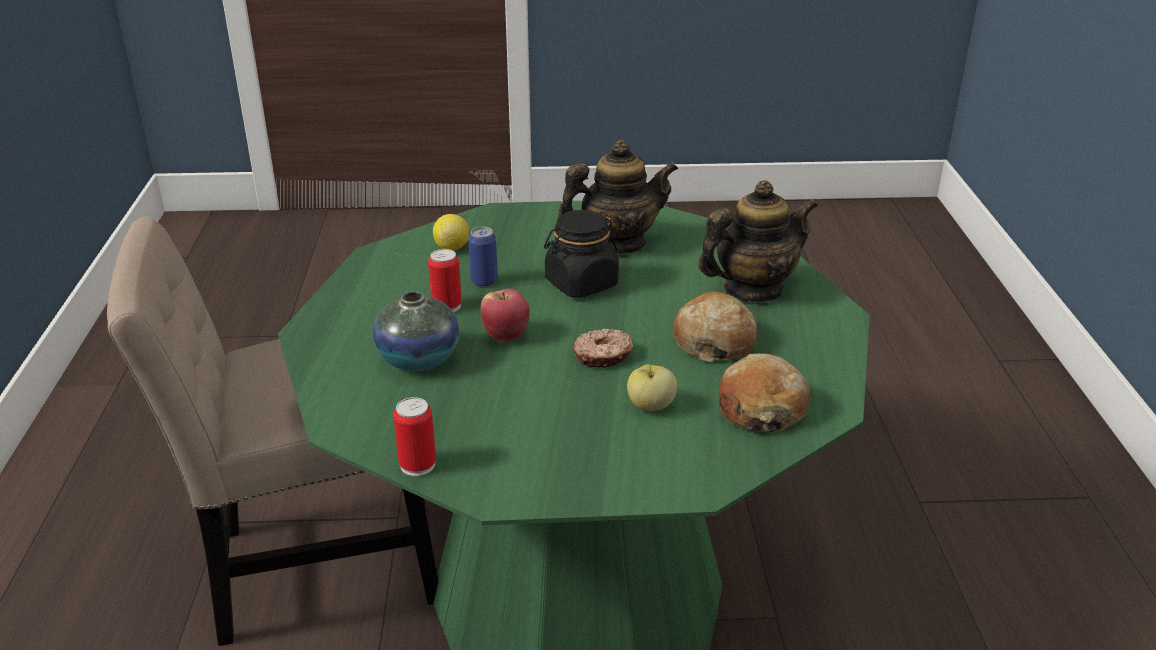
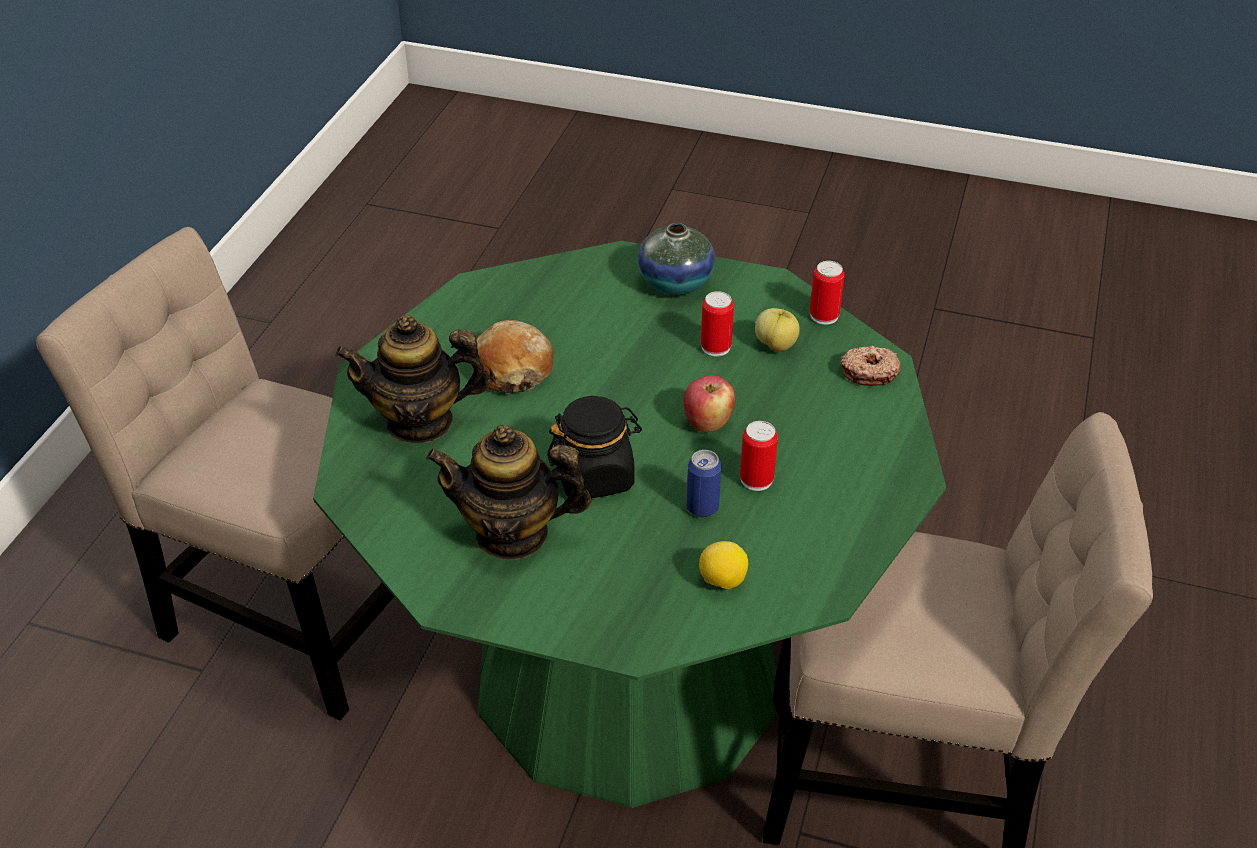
camera: 160 degrees left, 10 degrees up
vase [373,291,459,371] -> vase moved to [638,223,715,295]
donut [573,329,634,368] -> donut moved to [840,345,901,386]
apple [627,364,677,411] -> apple moved to [755,308,800,351]
bread [719,353,810,432] -> none
none -> beige chair [36,227,394,720]
none -> can [701,291,734,357]

